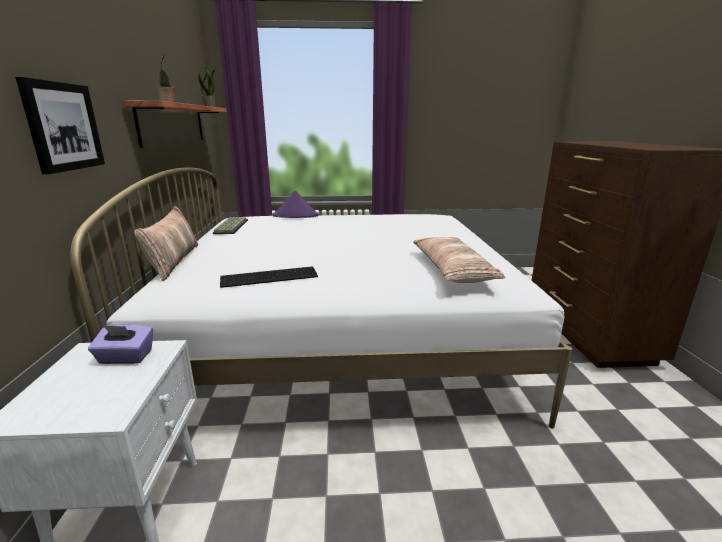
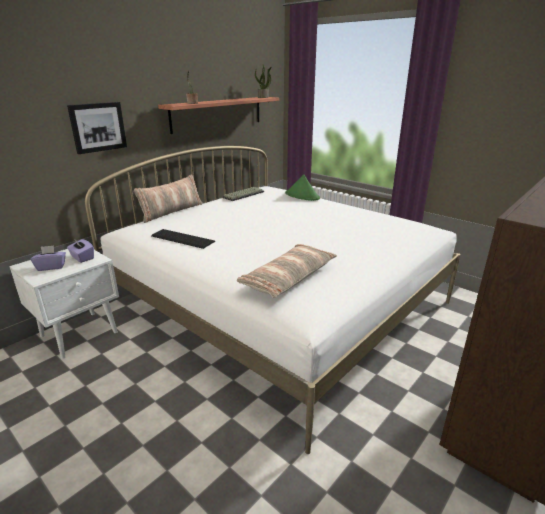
camera: 45 degrees right, 5 degrees up
purple hat [273,190,319,218] -> green hat [285,174,320,201]
none -> purple tissue box [30,245,66,271]

